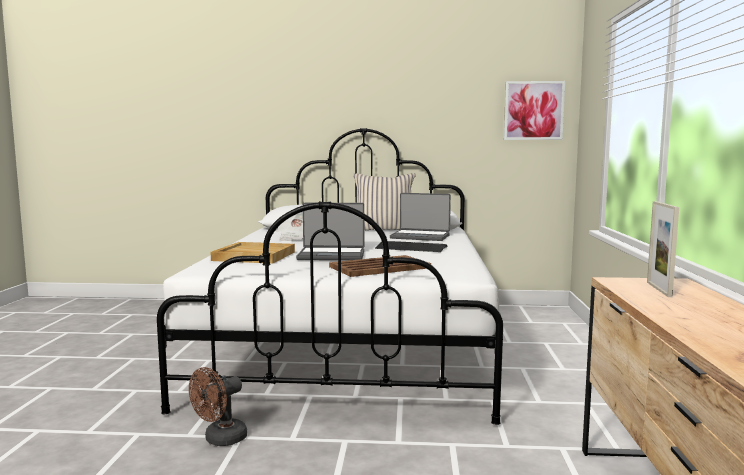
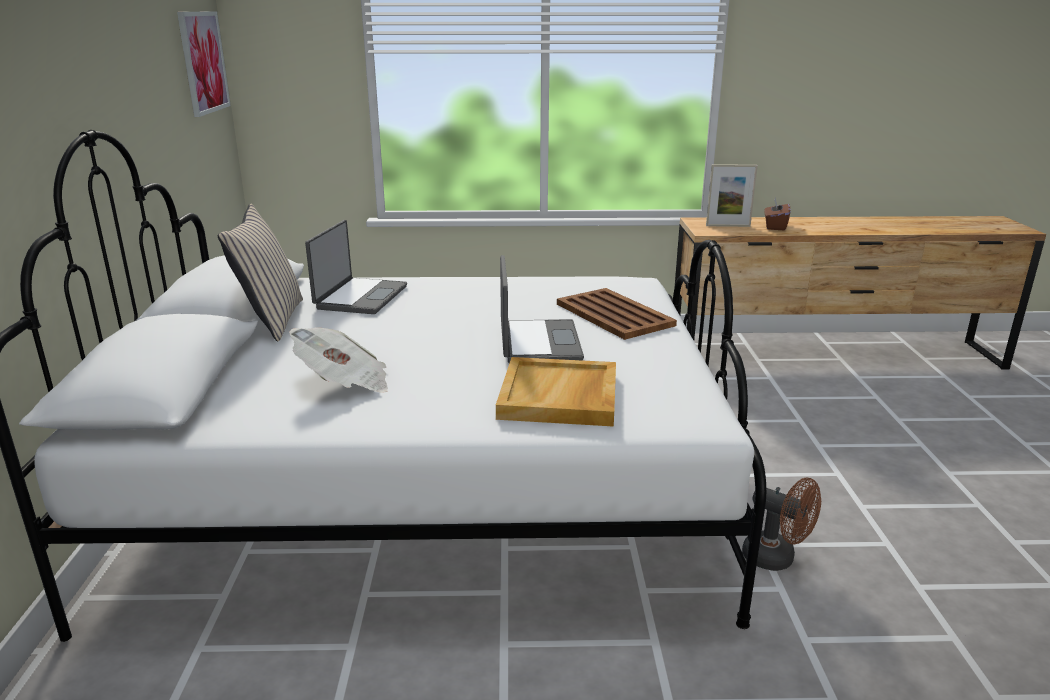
camera: 95 degrees left, 15 degrees up
keyboard [375,241,448,252] -> none
none -> brown tissue box [765,197,791,230]

